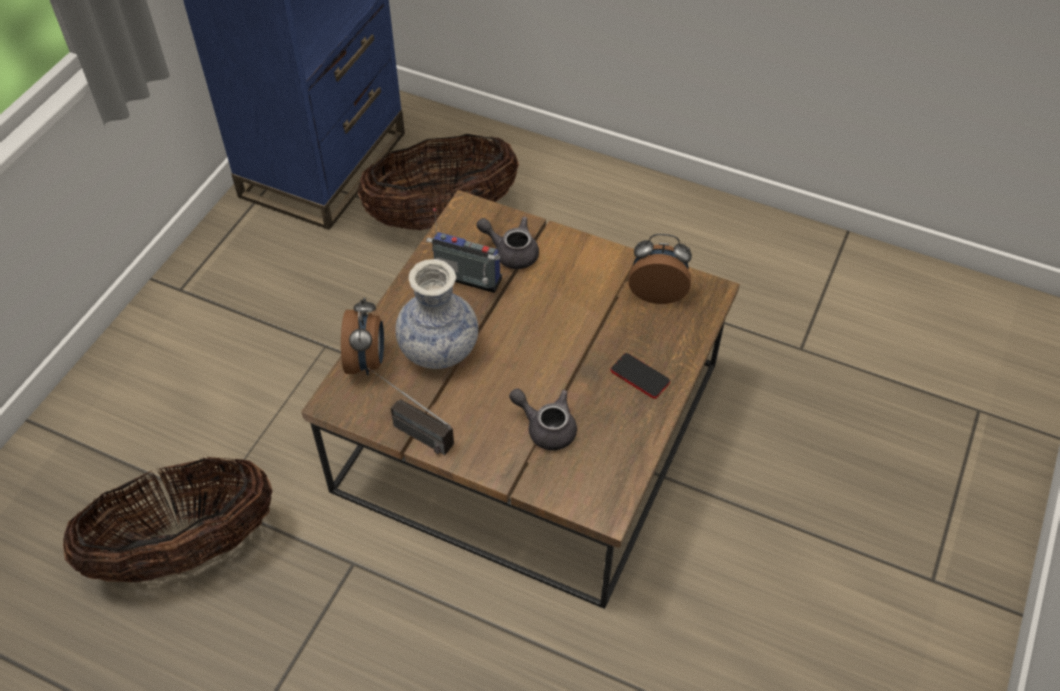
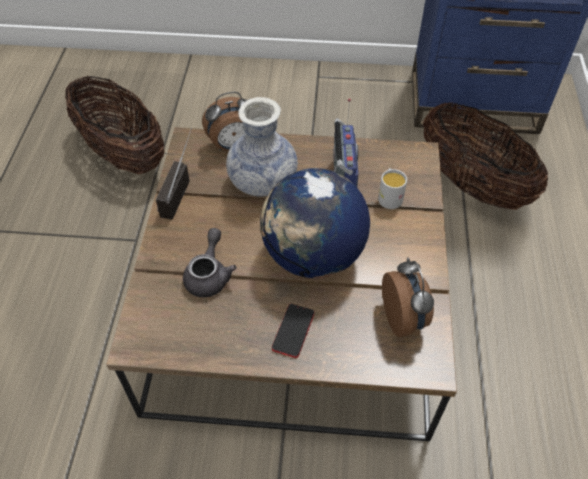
camera: 70 degrees right, 0 degrees up
grey teapot [476,217,539,269] -> white mug [378,169,407,209]
none -> globe [260,168,370,278]

